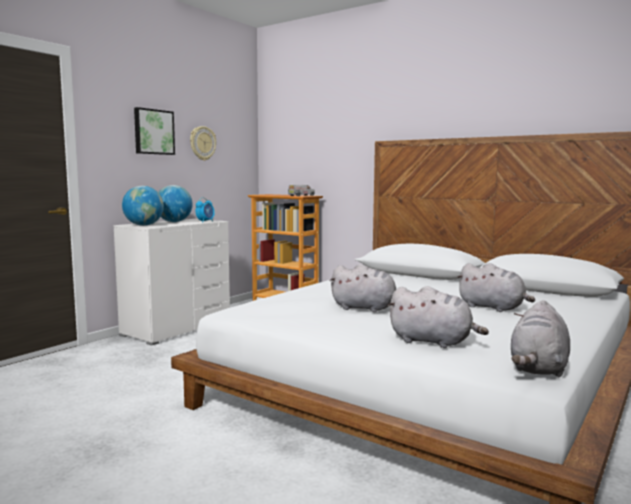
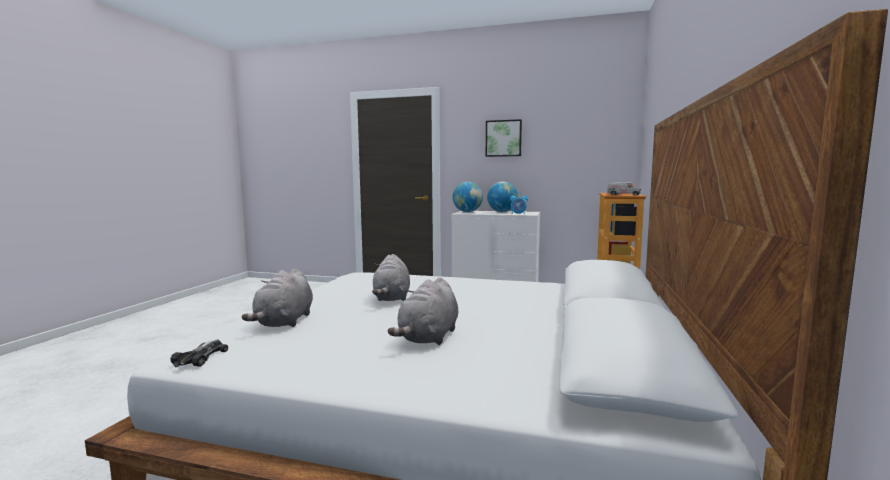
camera: 70 degrees right, 0 degrees up
wall clock [190,126,216,161] -> none
grey plush toy [511,300,570,377] -> toy car [170,339,228,368]

